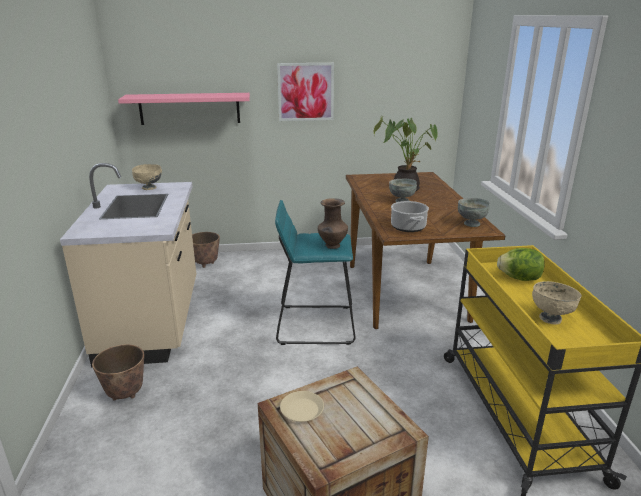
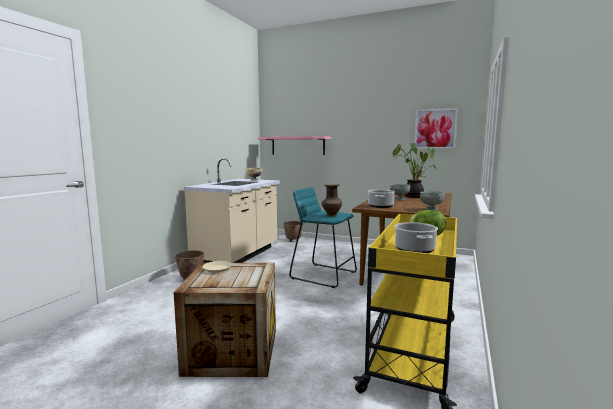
camera: 30 degrees right, 15 degrees down
picture [277,63,334,121] -> picture moved to [414,108,458,149]
beige bowl [532,281,582,324] -> cooking pot [395,222,438,253]

